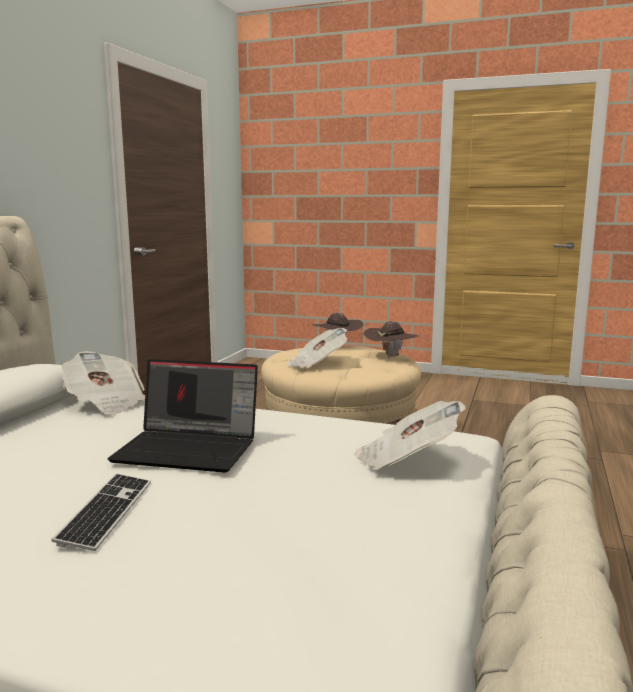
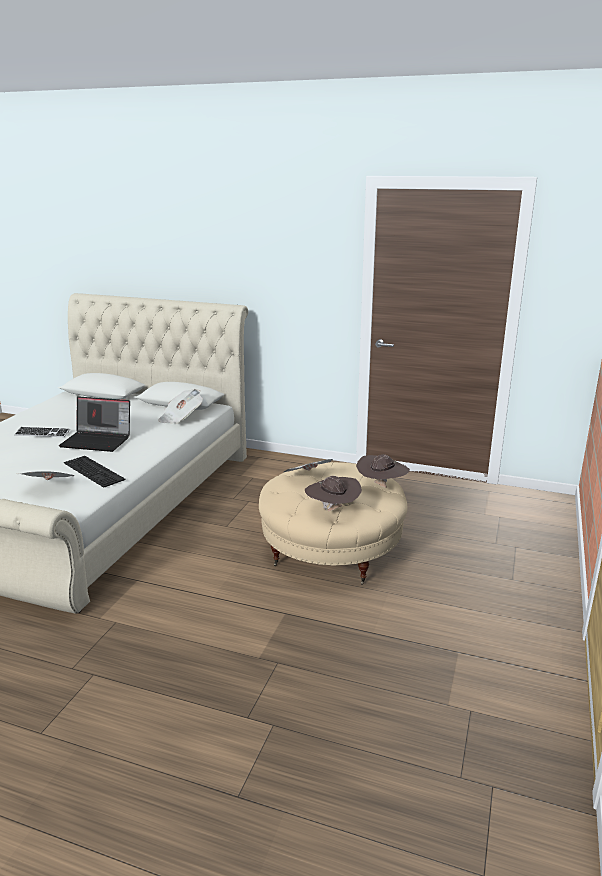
camera: 90 degrees right, 10 degrees up
laptop [108,359,258,473] -> laptop turned 90 degrees counterclockwise [59,396,130,452]
none -> keyboard [64,456,126,488]

